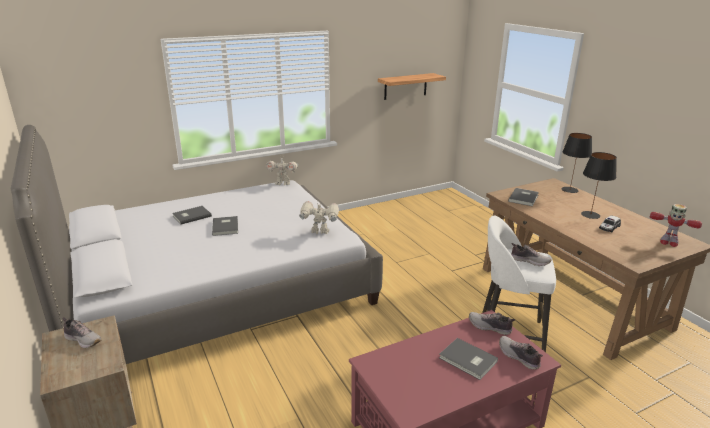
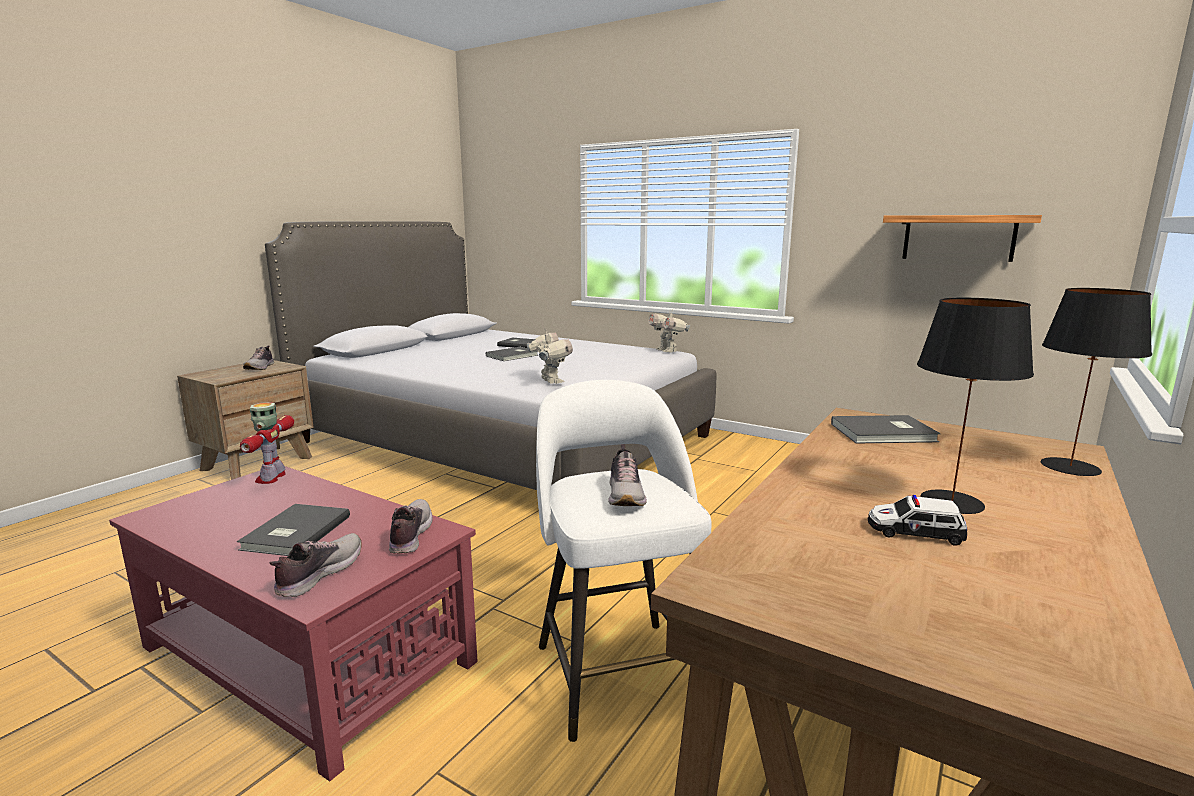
camera: 60 degrees right, 10 degrees down
toy robot [650,204,702,247] -> toy robot moved to [240,402,294,484]

